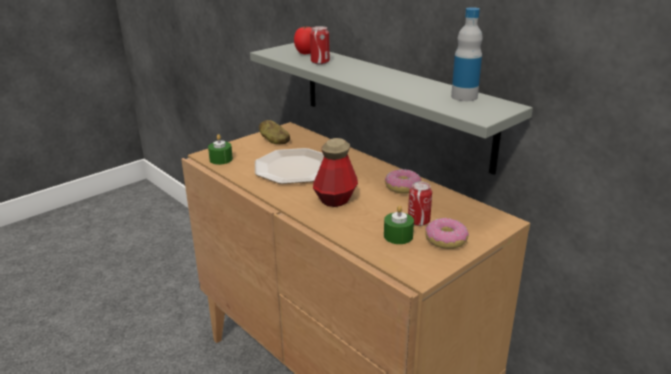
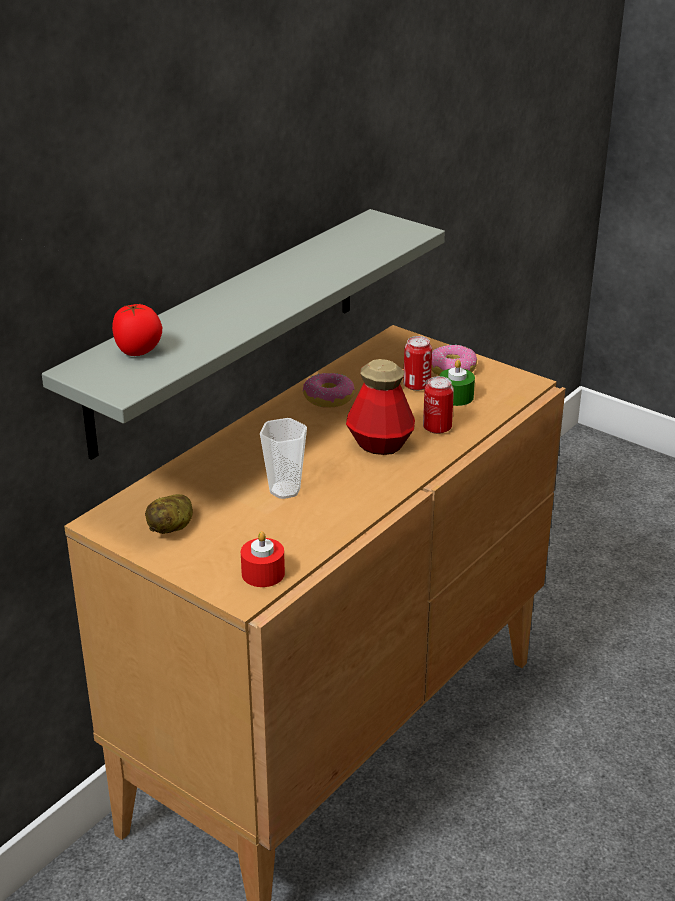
camera: 100 degrees left, 5 degrees up
green candle [208,134,233,165] -> red candle [241,531,285,587]
plate [255,148,324,184] -> cup [260,418,307,499]
can [310,26,330,65] -> can moved to [423,376,454,434]
bottle [451,7,483,101] -> none

